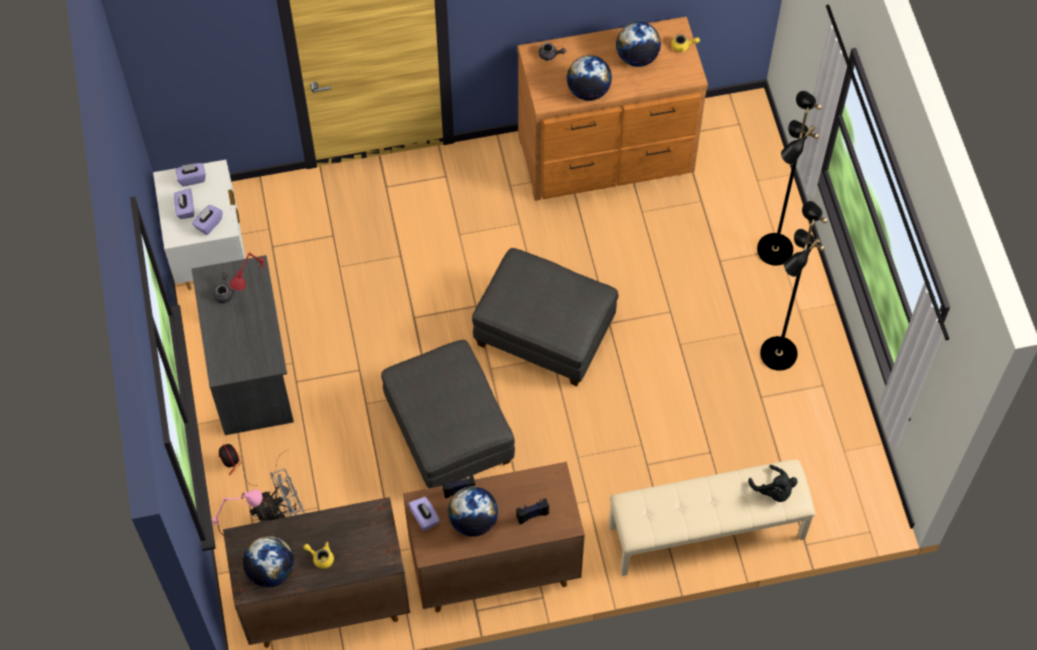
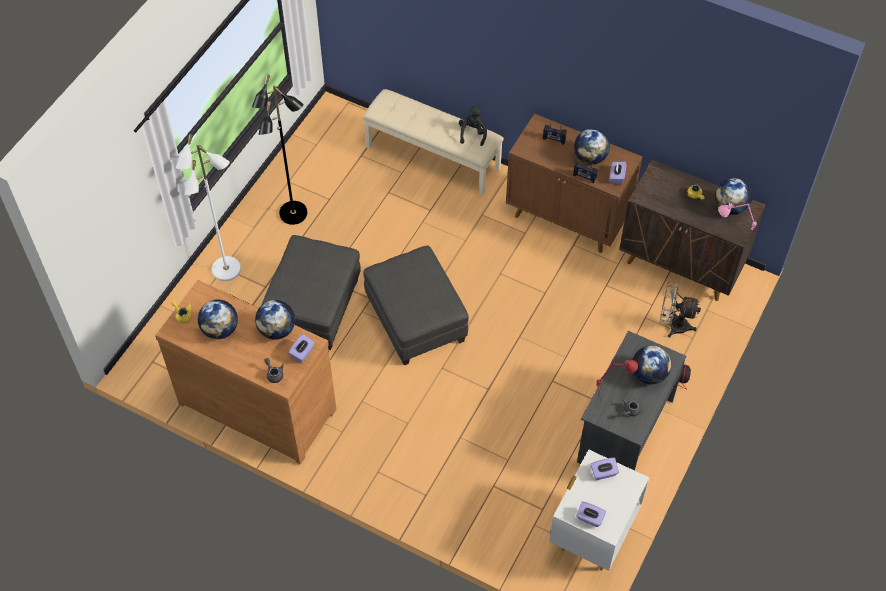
camera: 140 degrees left, 5 degrees down
purple tissue box [174,188,194,219] -> purple tissue box moved to [288,334,315,362]
grey ottoman [381,340,515,488] -> grey ottoman moved to [262,235,361,350]
black plush toy [748,465,798,502] -> black plush toy moved to [459,106,487,146]
black floor lamp [757,91,822,266] -> white floor lamp [176,134,241,281]
none -> globe [633,345,671,384]

